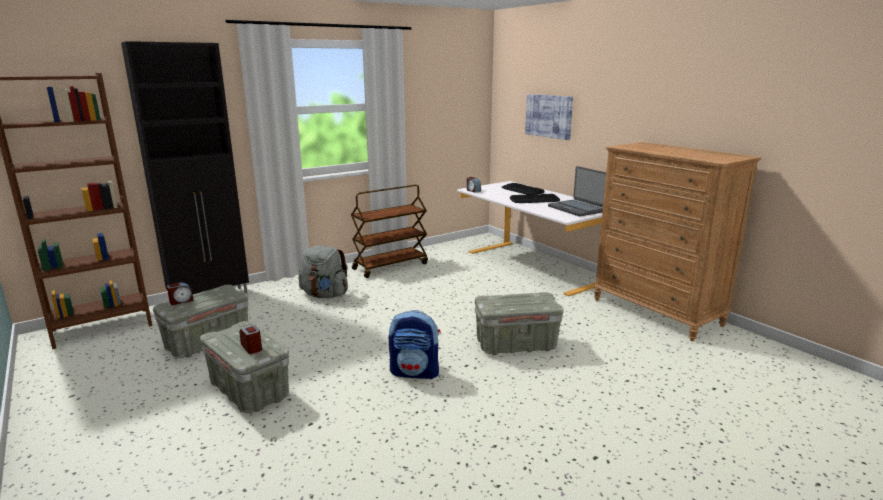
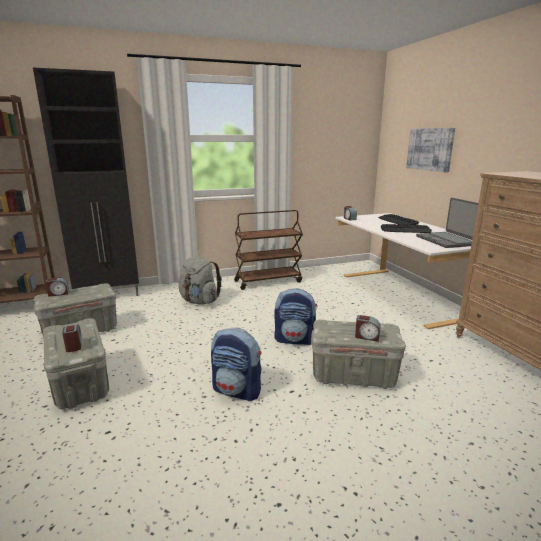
camera: 15 degrees right, 0 degrees up
none -> backpack [274,288,318,345]
none -> alarm clock [355,315,380,342]

